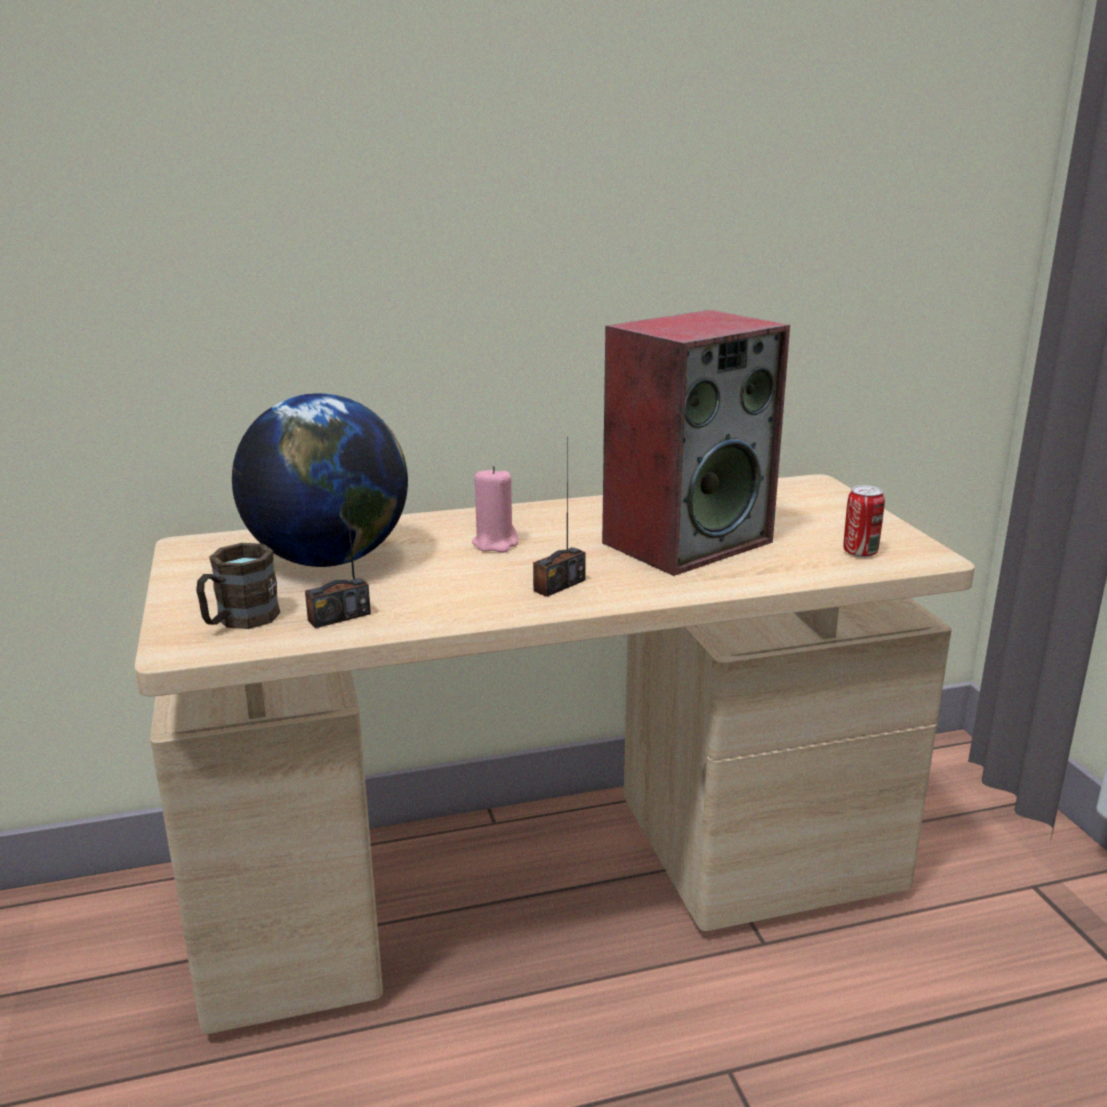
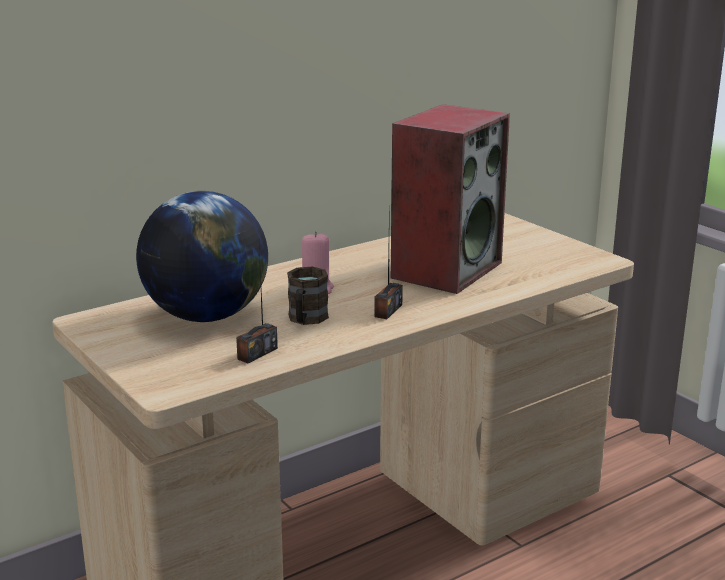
camera: 20 degrees left, 0 degrees up
brown mug [196,543,280,629] -> brown mug moved to [287,267,329,325]
can [844,485,885,558] -> none

